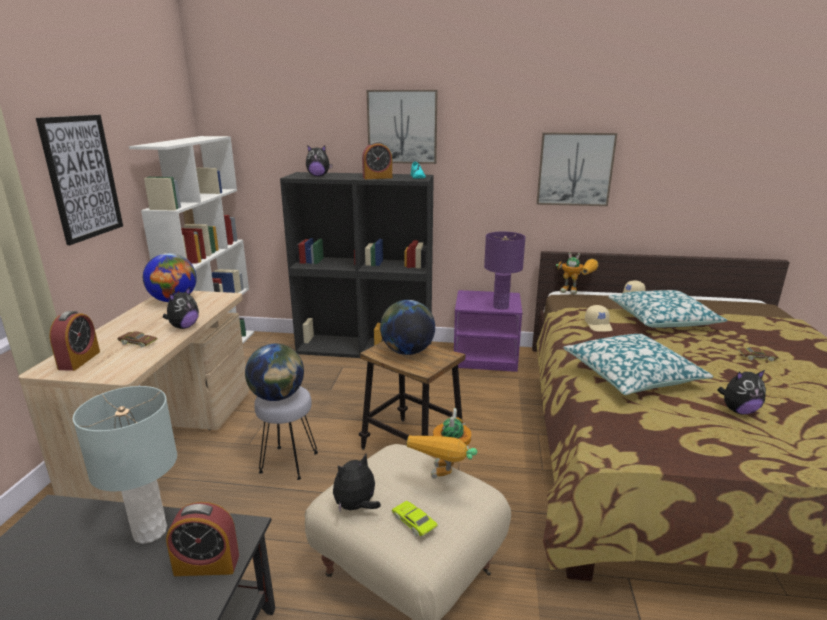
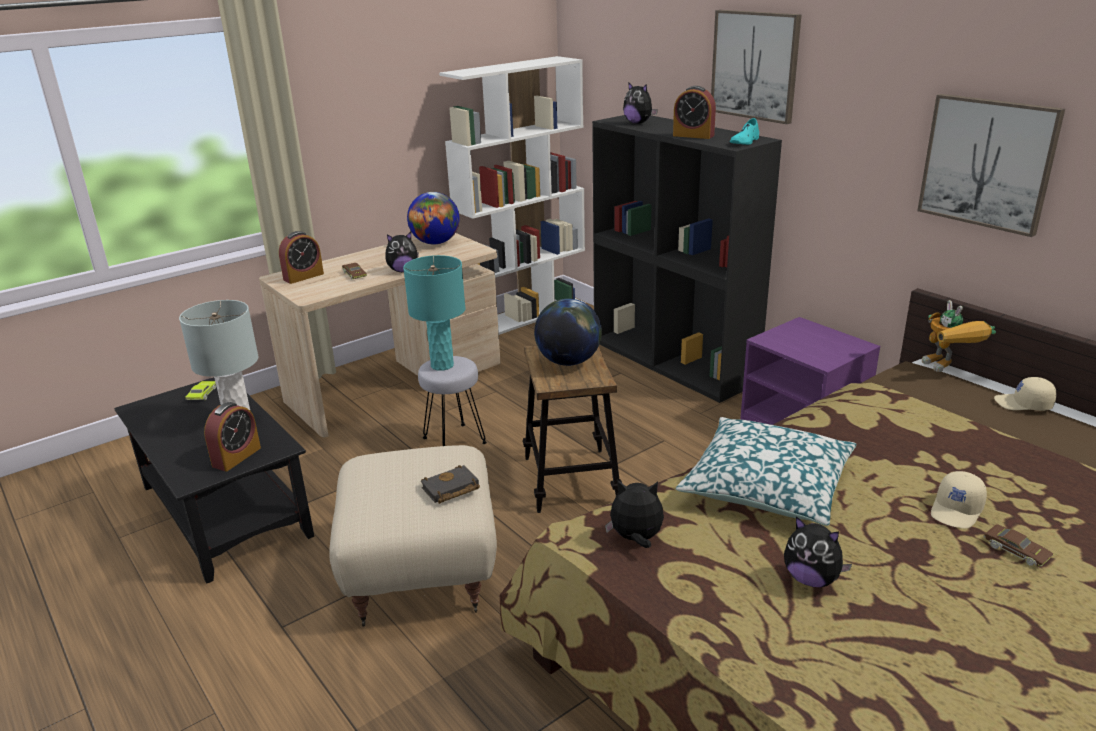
camera: 45 degrees right, 5 degrees up
picture [36,115,123,245] -> none
alarm clock [166,502,239,576] -> alarm clock turned 105 degrees counterclockwise [204,402,261,471]
globe [245,344,304,401] -> turquoise table lamp [403,255,466,371]
plush toy [333,454,381,512] -> plush toy moved to [605,480,664,548]
green toy car [392,501,438,537] -> green toy car moved to [185,381,216,400]
toy robot [407,408,477,479] -> black book [421,465,480,504]
purple table lamp [484,232,526,310] -> none
beige cap [585,305,613,331] -> beige cap moved to [931,471,987,529]
pillow [608,290,727,328] -> none

